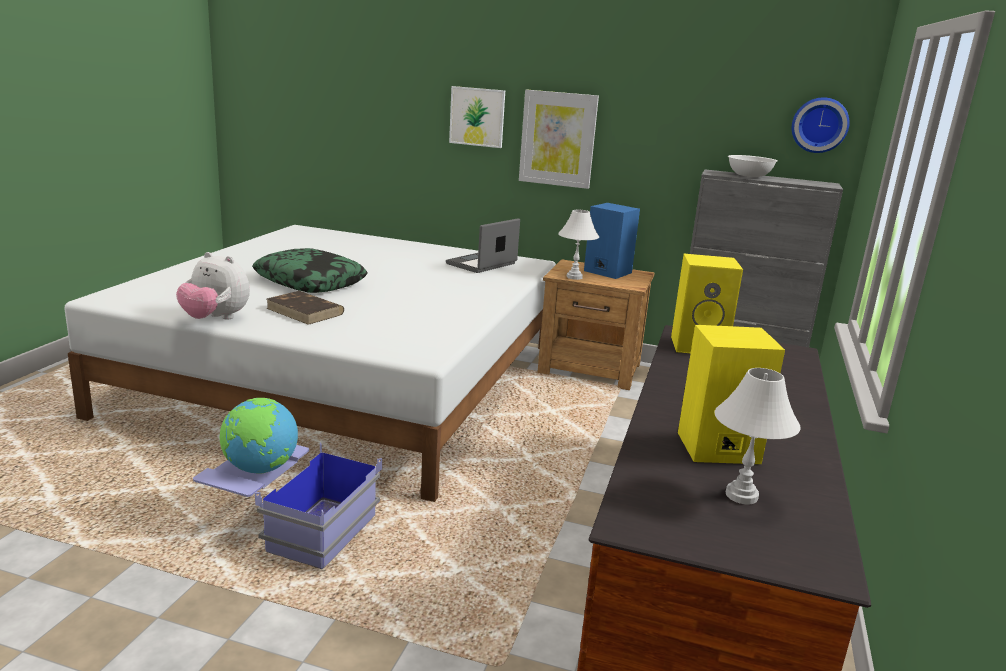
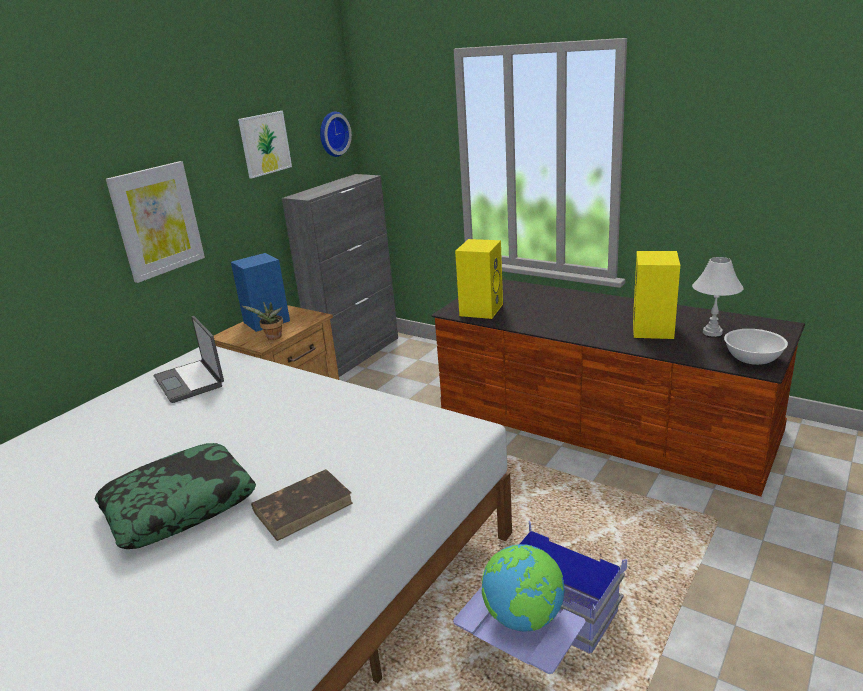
camera: 70 degrees left, 5 degrees up
plush toy [176,252,250,320] -> none
picture [449,86,505,148] -> picture moved to [238,111,292,178]
white table lamp [558,210,599,280] -> potted plant [242,301,283,340]
white bowl [728,155,777,177] -> white bowl moved to [724,329,788,365]

